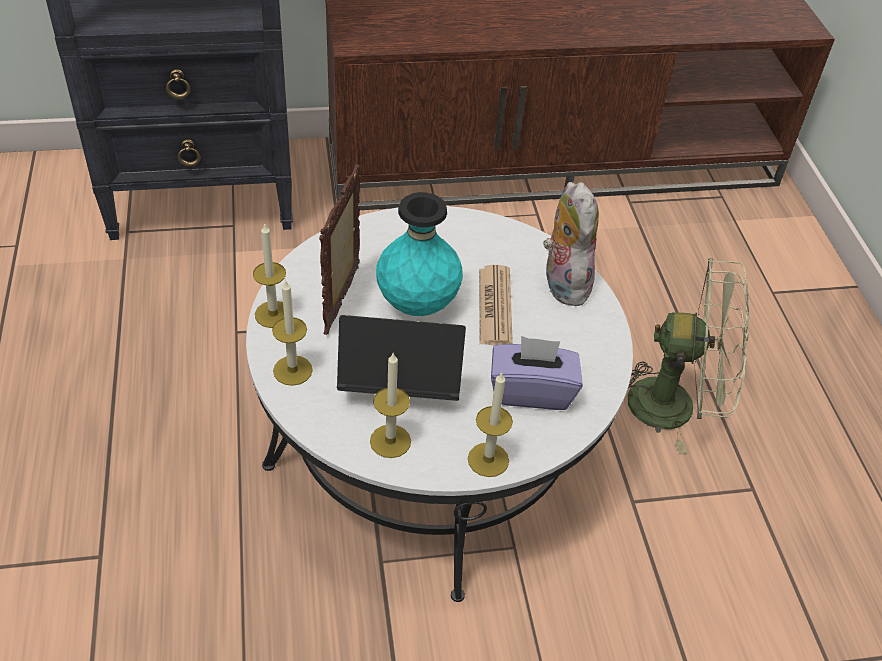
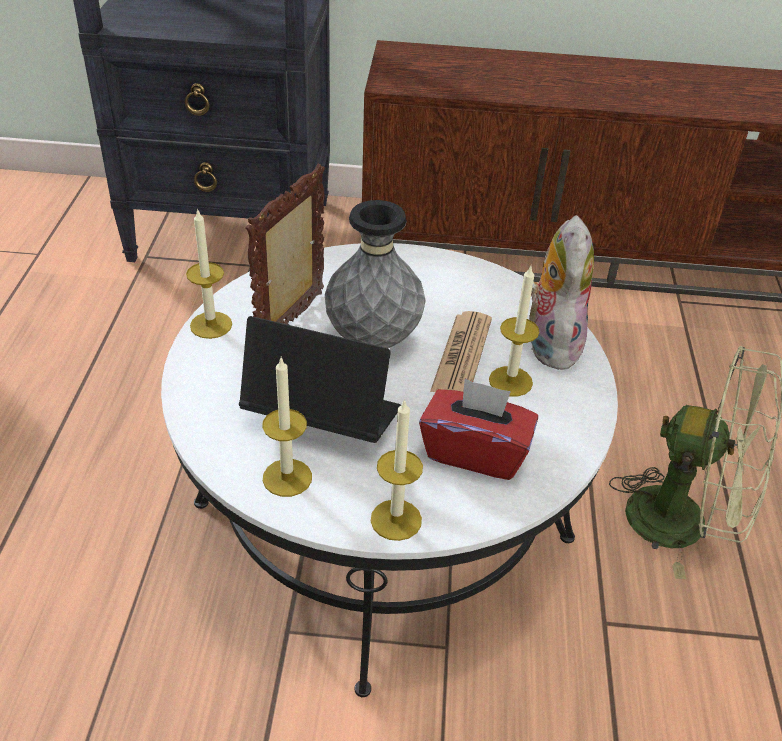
camera: 15 degrees right, 5 degrees down
candle [272,279,313,386] -> candle moved to [489,266,539,397]
turquoise vase [376,192,463,316] -> grey vase [325,200,426,348]
purple tissue box [491,336,583,410] -> red tissue box [419,378,538,480]

